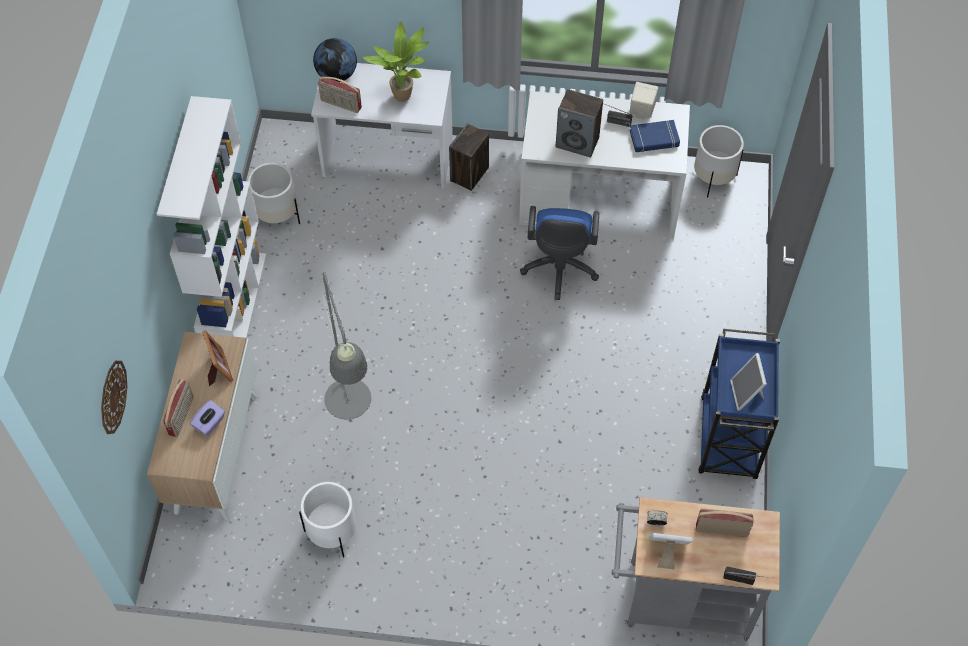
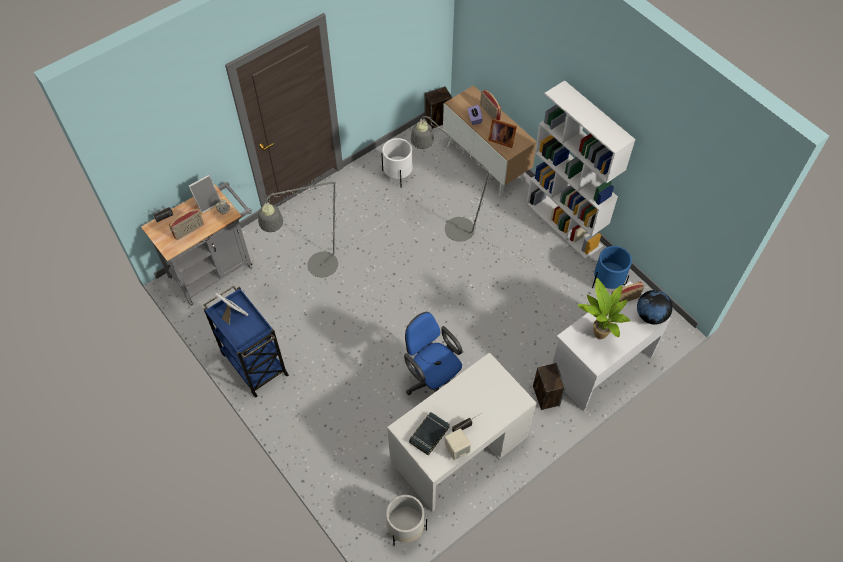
camera: 135 degrees right, 0 degrees up
wall clock [101,361,127,434] -> none
white planter [248,163,300,229] -> blue planter [592,246,632,289]
speaker [556,89,603,157] -> speaker moved to [424,86,452,129]
blue book [630,120,680,152] -> black book [409,412,450,456]
none -> grey floor lamp [258,182,387,278]

